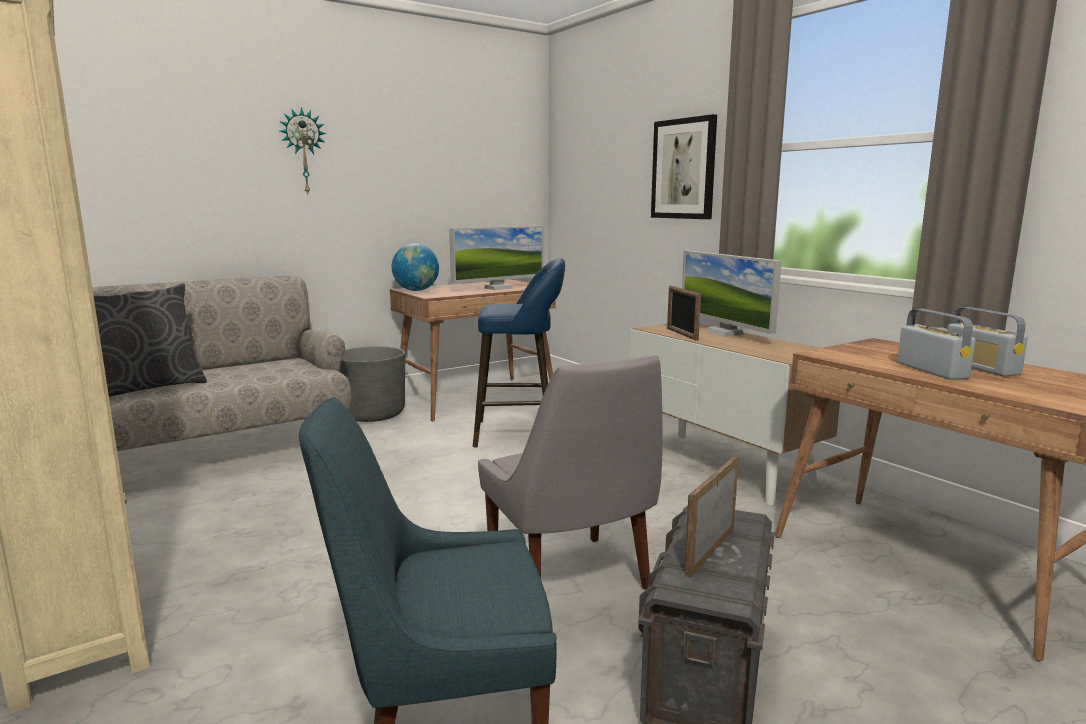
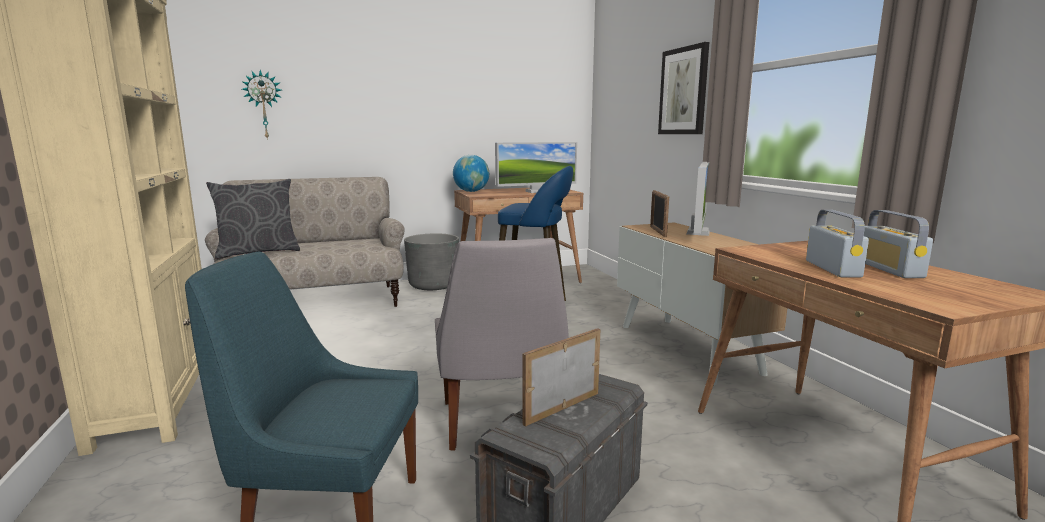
camera: 15 degrees right, 0 degrees up
wall clock [279,107,327,194] -> wall clock moved to [242,70,281,140]
monitor [682,250,782,337] -> monitor turned 150 degrees counterclockwise [686,162,710,236]

